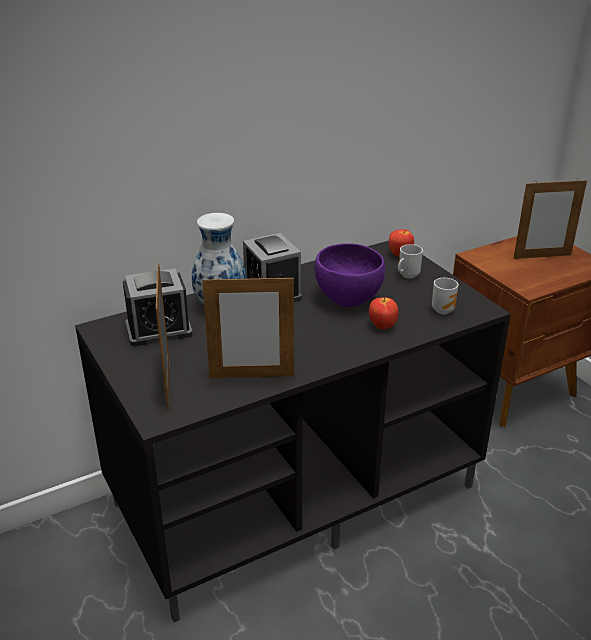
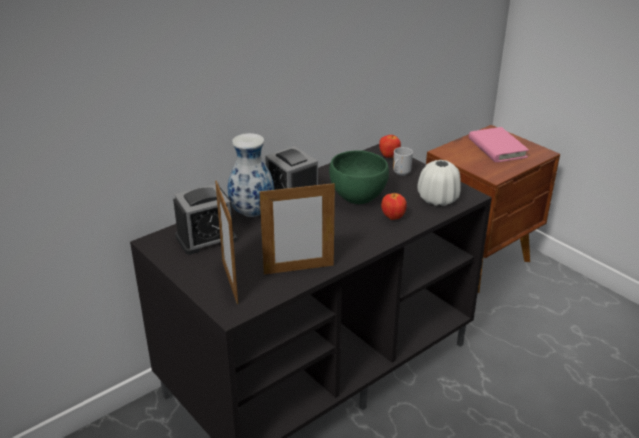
camera: 10 degrees left, 0 degrees up
purple bowl [314,243,385,307] -> green bowl [329,150,389,204]
mug [432,278,459,314] -> white vase [417,160,461,206]
picture frame [513,178,587,259] -> pink book [469,127,529,163]

